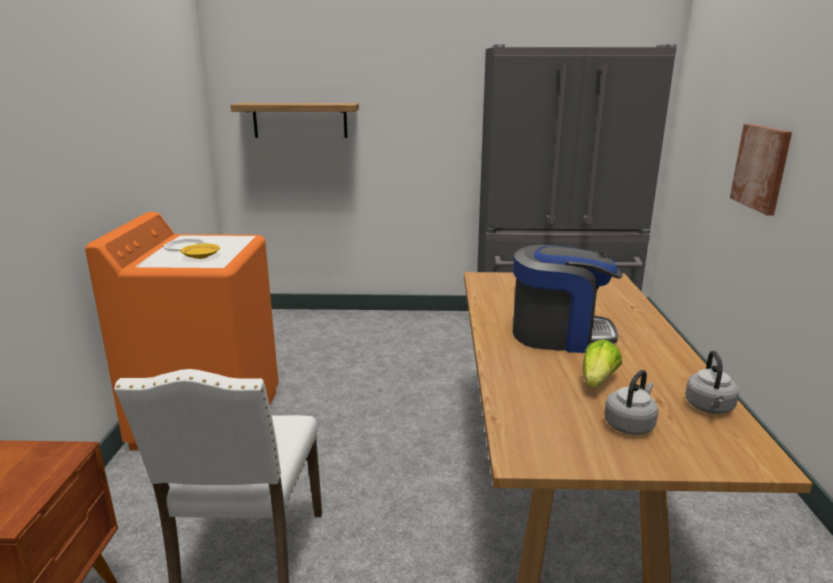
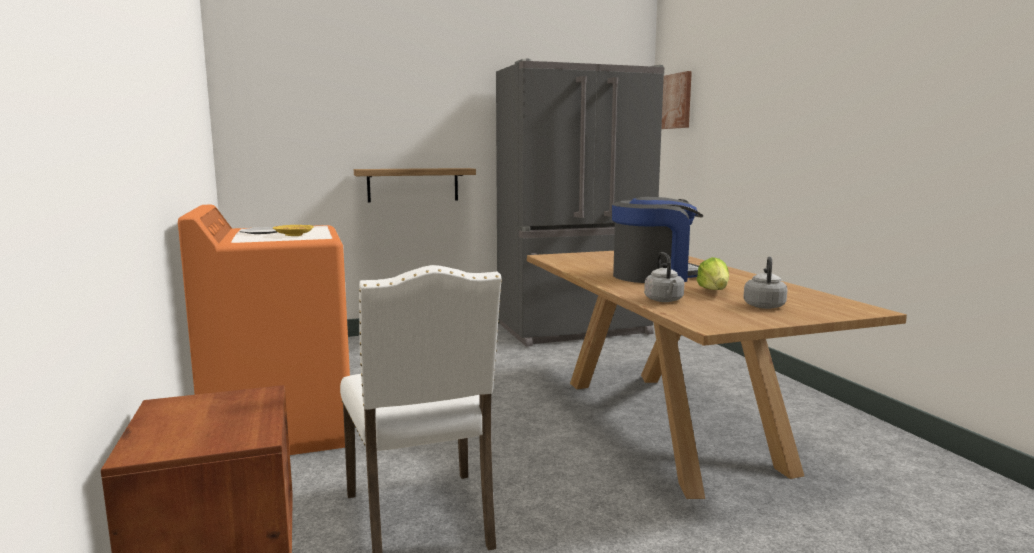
camera: 20 degrees left, 10 degrees down
shelf [231,103,359,138] -> shelf moved to [354,168,476,203]
grey kettle [685,350,739,414] -> grey kettle moved to [644,252,684,302]
picture [730,124,792,216] -> picture moved to [661,71,692,129]

